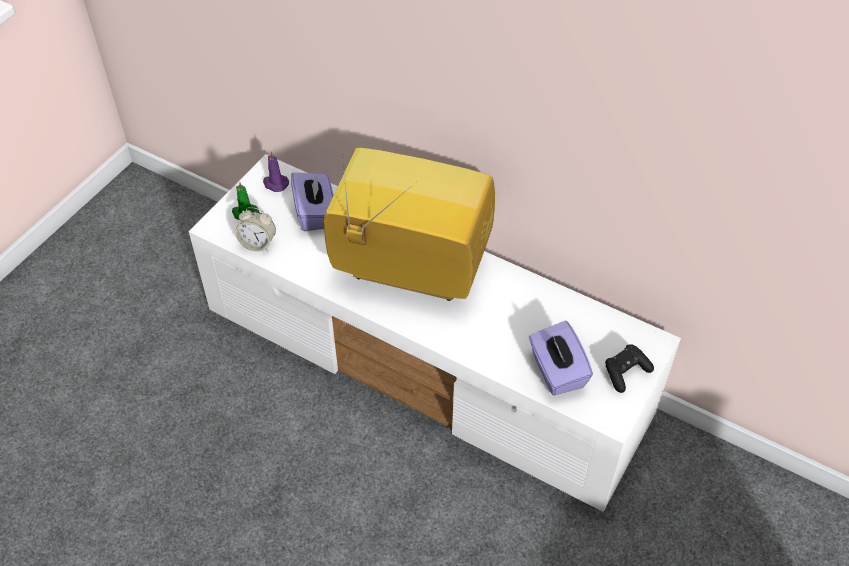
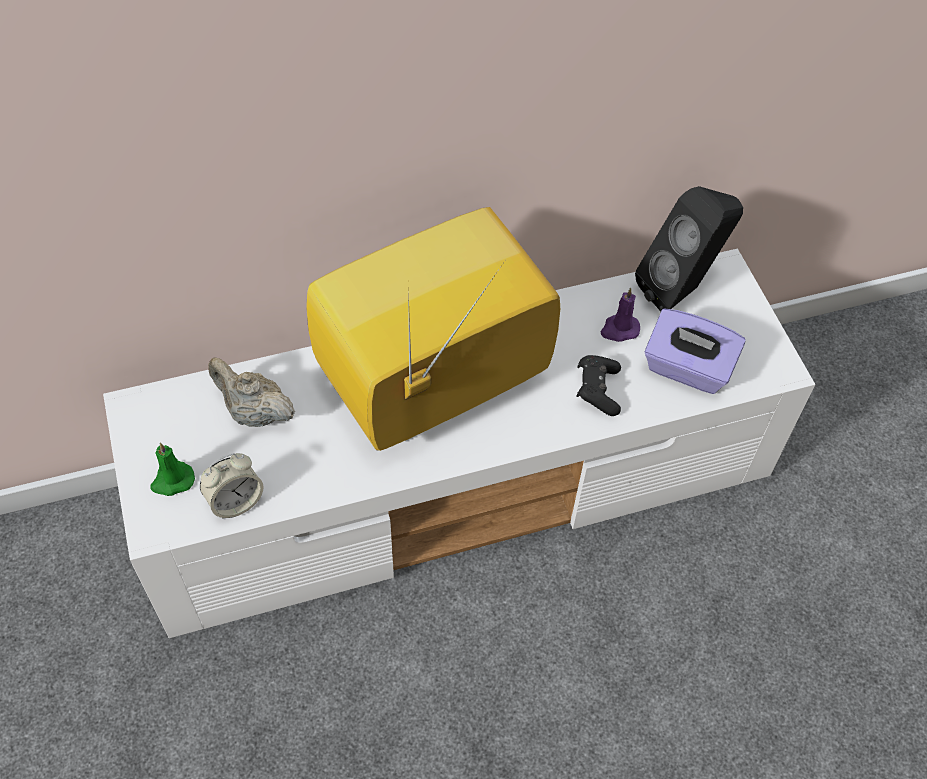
camera: 50 degrees left, 5 degrees up
purple candle [263,152,289,192] -> purple candle moved to [600,288,640,342]
purple tissue box [291,172,334,231] -> beige teapot [208,358,295,427]
black game controller [605,344,654,393] -> black game controller moved to [576,355,621,416]
none -> black speaker [635,186,743,311]

